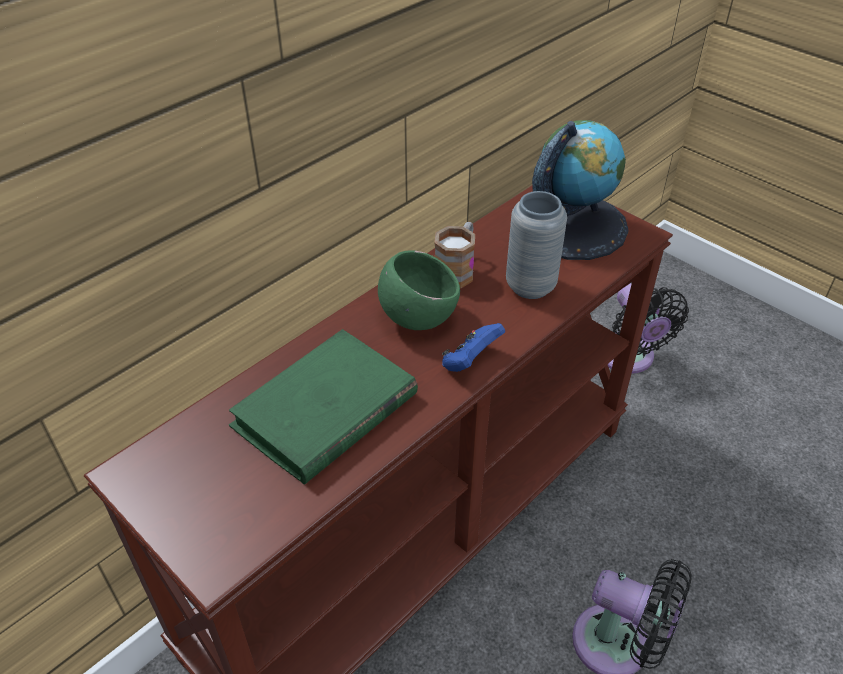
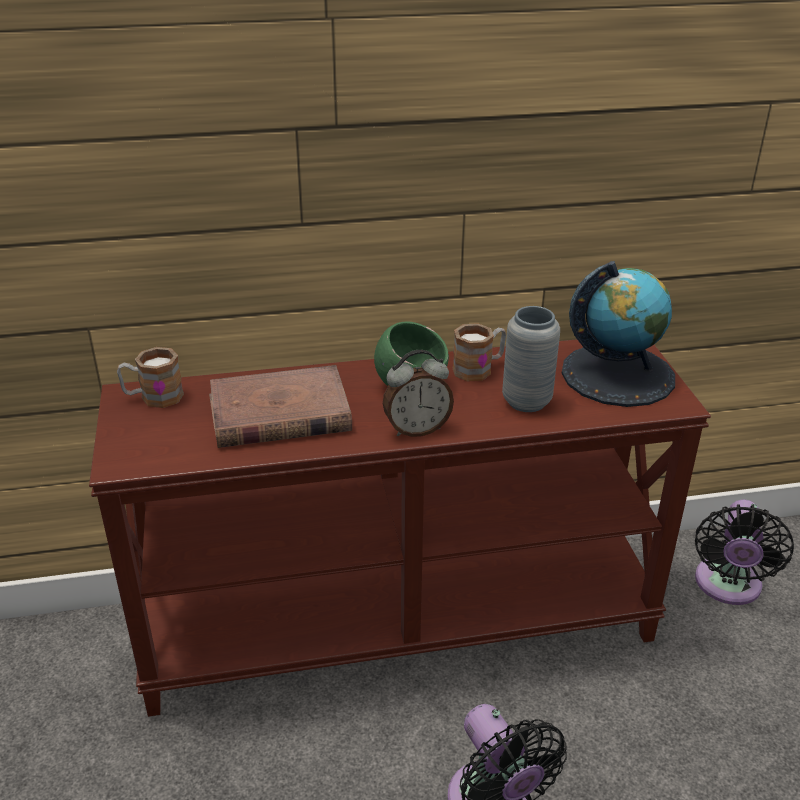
camera: 35 degrees right, 10 degrees down
green book [229,329,418,485] -> brown book [209,365,352,448]
blue game controller [442,323,505,372] -> alarm clock [383,350,454,437]
none -> mug [117,347,184,408]

